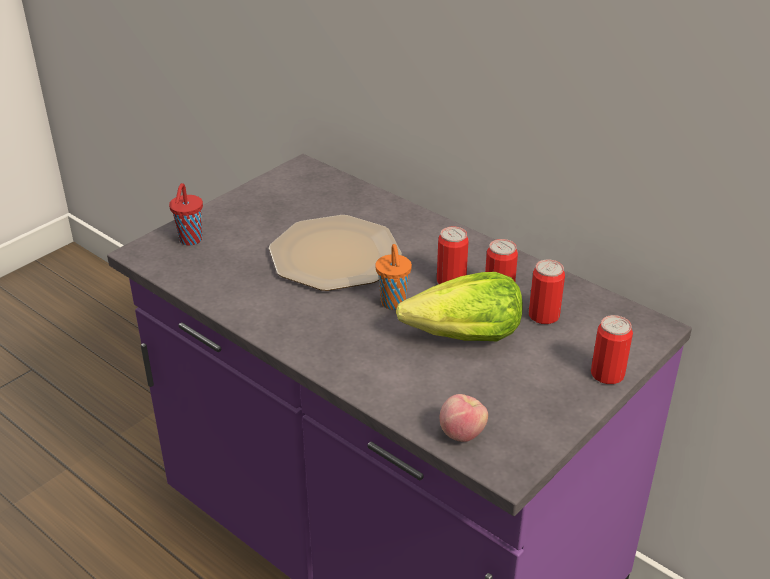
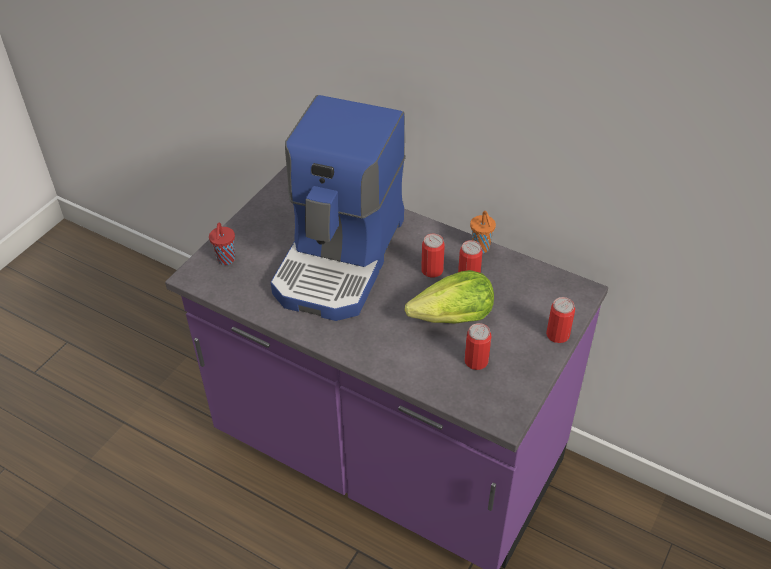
camera: 10 degrees left, 10 degrees up
plate [269,215,402,291] -> coffee machine [271,95,406,321]
orange cup [375,244,412,310] -> orange cup moved to [470,211,496,253]
apple [440,394,488,442] -> none
can [529,259,565,324] -> can moved to [464,323,491,370]

